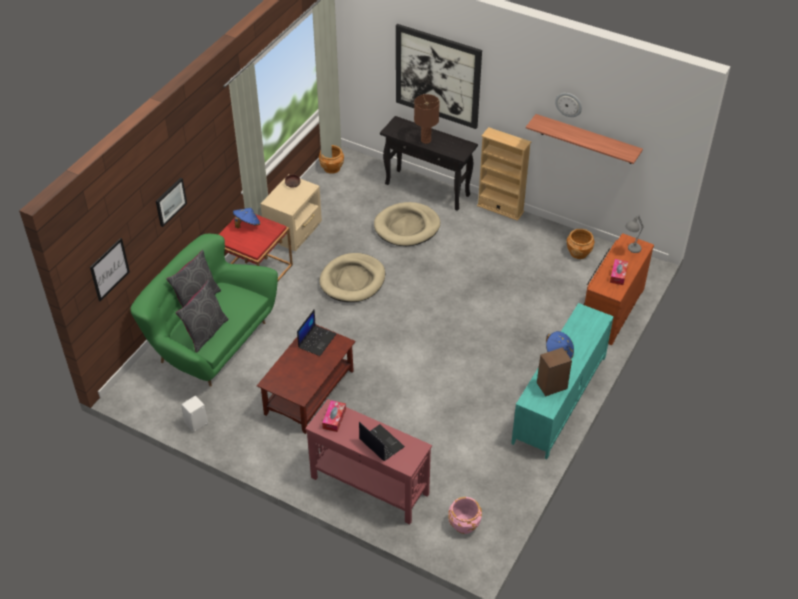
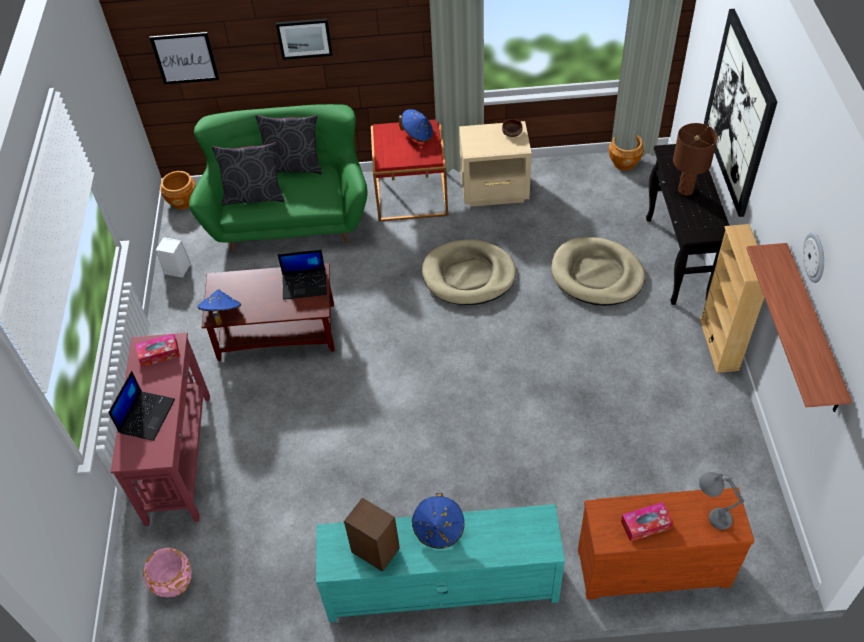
camera: 60 degrees right, 5 degrees up
brown planter [566,229,595,259] -> brown planter moved to [161,171,196,210]
none -> blue hat [197,289,241,325]

